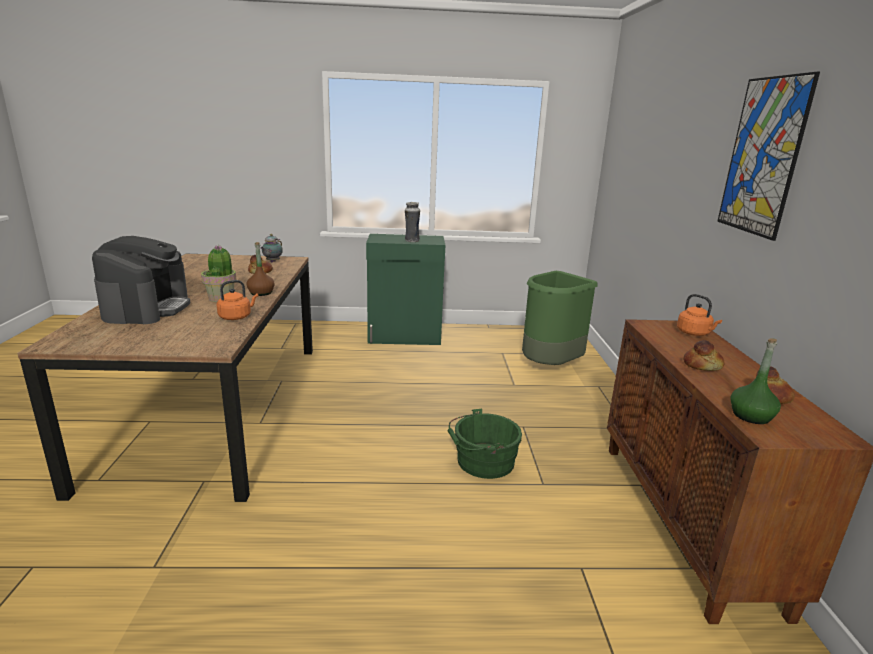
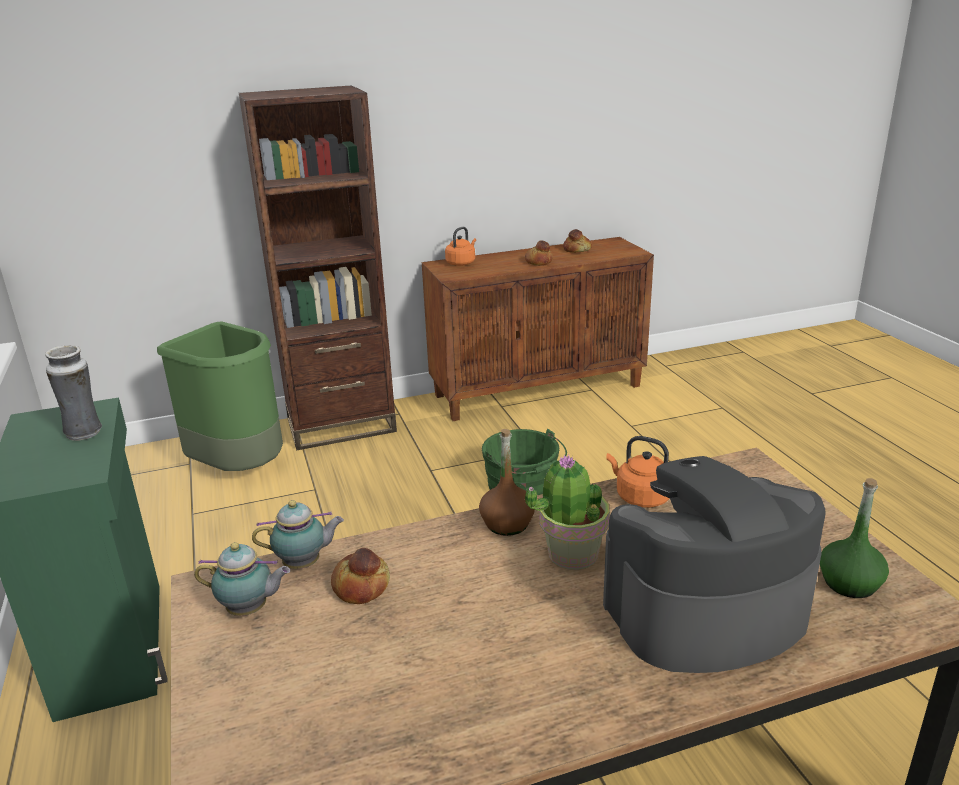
camera: 105 degrees left, 5 degrees up
picture [717,72,820,241] -> none
green bottle [730,338,781,424] -> green bottle moved to [820,478,889,598]
none -> brown bookcase [239,85,397,450]
none -> teapot [252,500,344,569]

